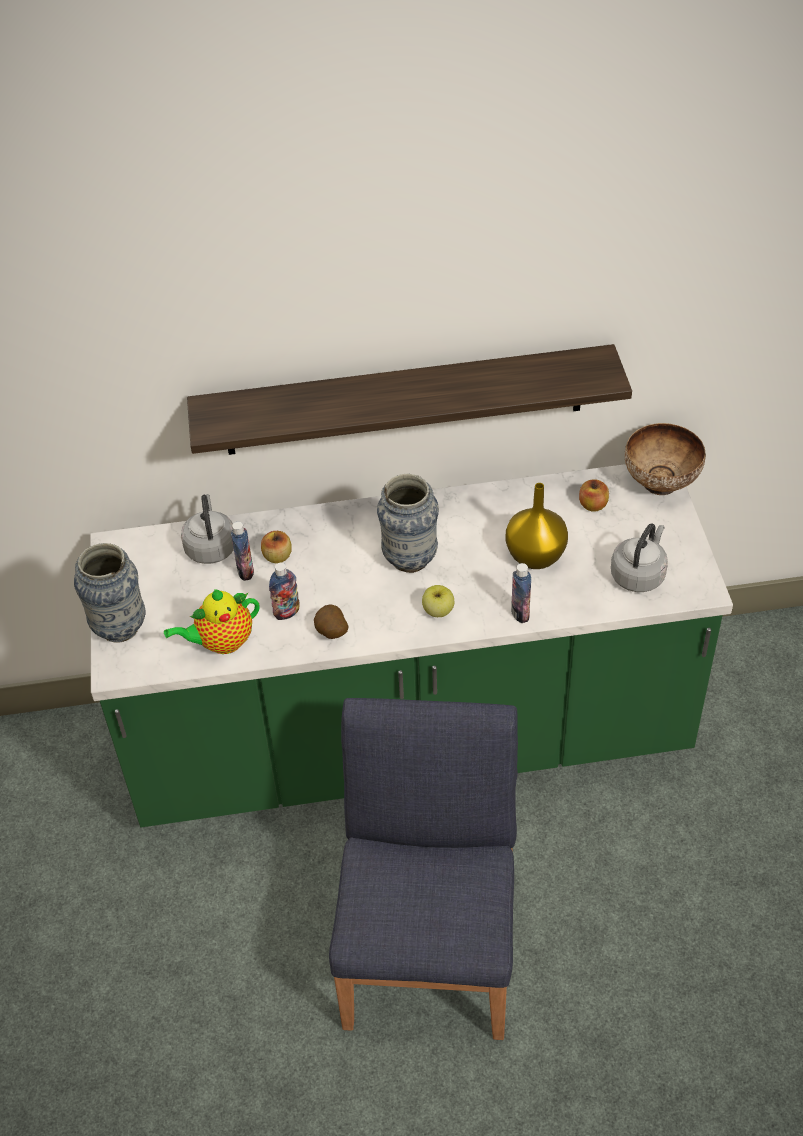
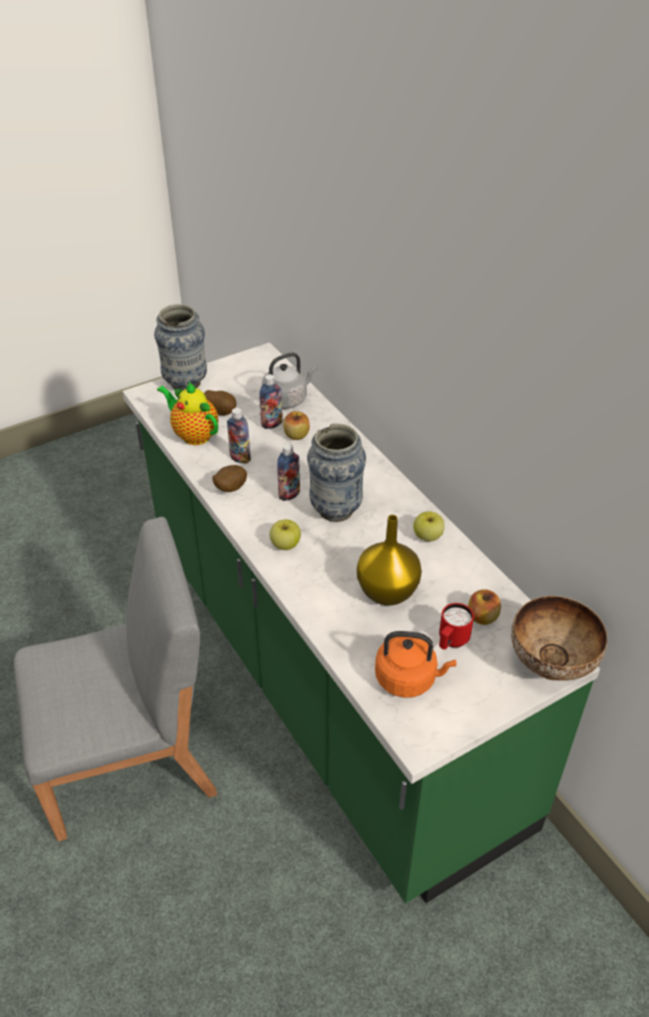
camera: 65 degrees right, 5 degrees down
shelf [187,344,632,455] -> none
blue chair [329,698,518,1040] -> grey chair [14,517,217,841]
bottle [511,563,531,623] -> bottle moved to [277,443,300,501]
grey kettle [611,523,668,592] -> orange kettle [375,631,456,698]
none -> potato [204,390,236,415]
none -> apple [413,511,445,542]
none -> red mug [439,603,474,650]

